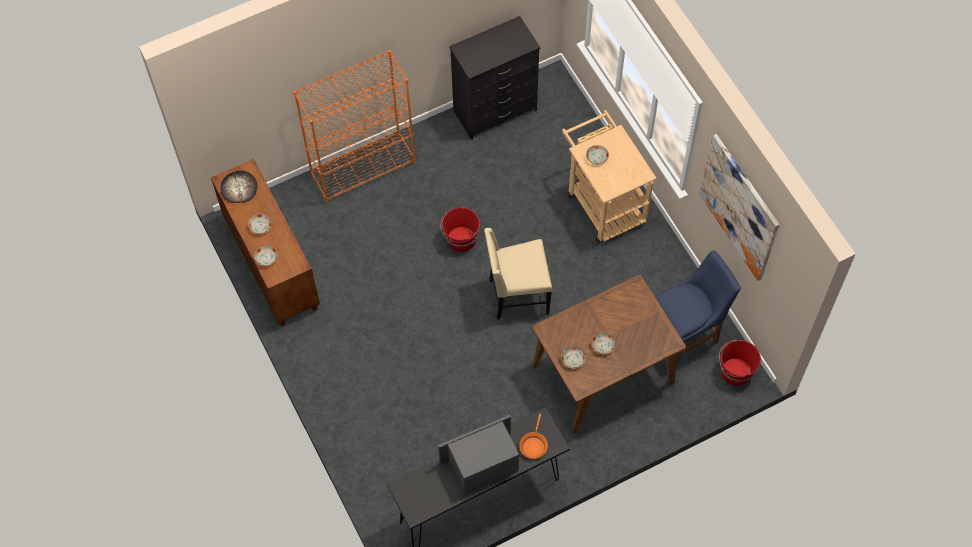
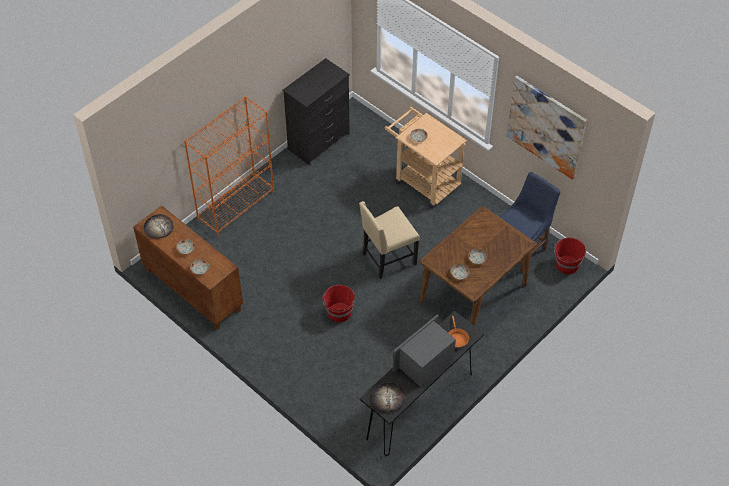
camera: 20 degrees left, 10 degrees down
red bucket [440,207,480,252] -> red bucket moved to [322,285,355,322]
none -> bread [372,383,405,412]

